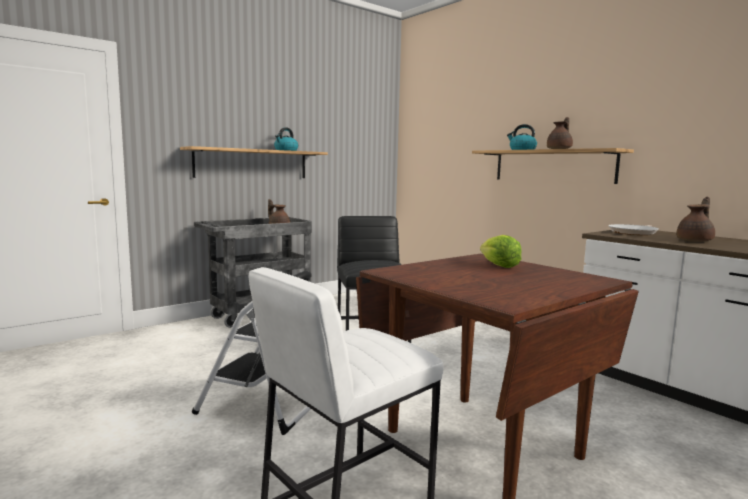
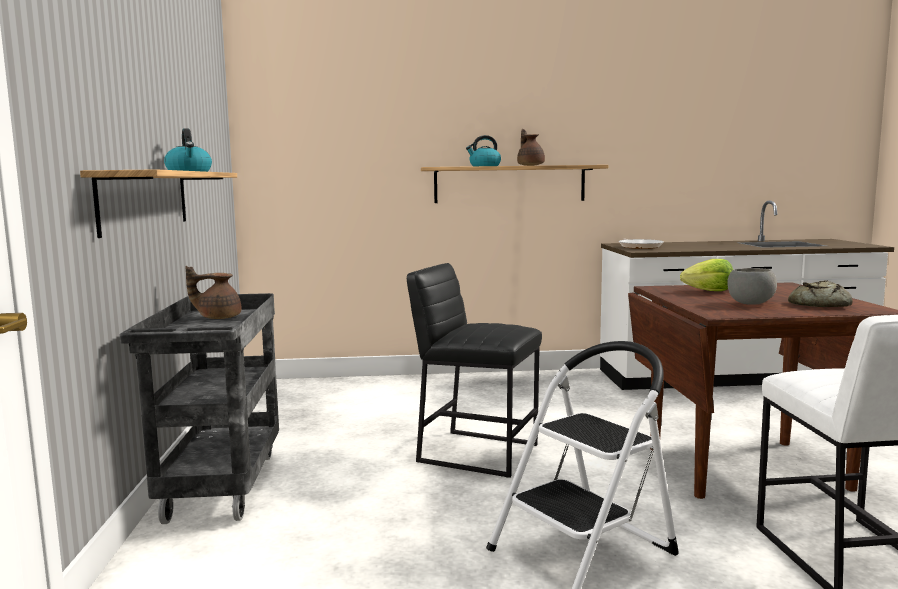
camera: 55 degrees left, 0 degrees up
brown teapot [676,196,715,242] -> none
none -> grey bowl [727,268,777,305]
none -> bread [788,281,853,307]

